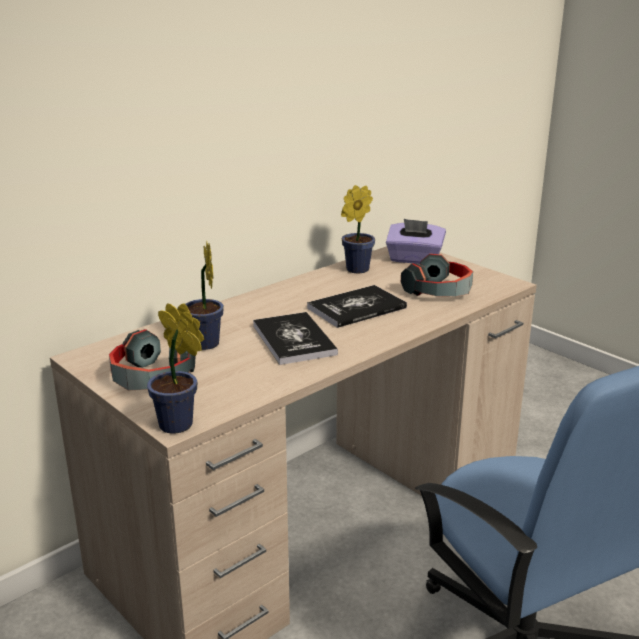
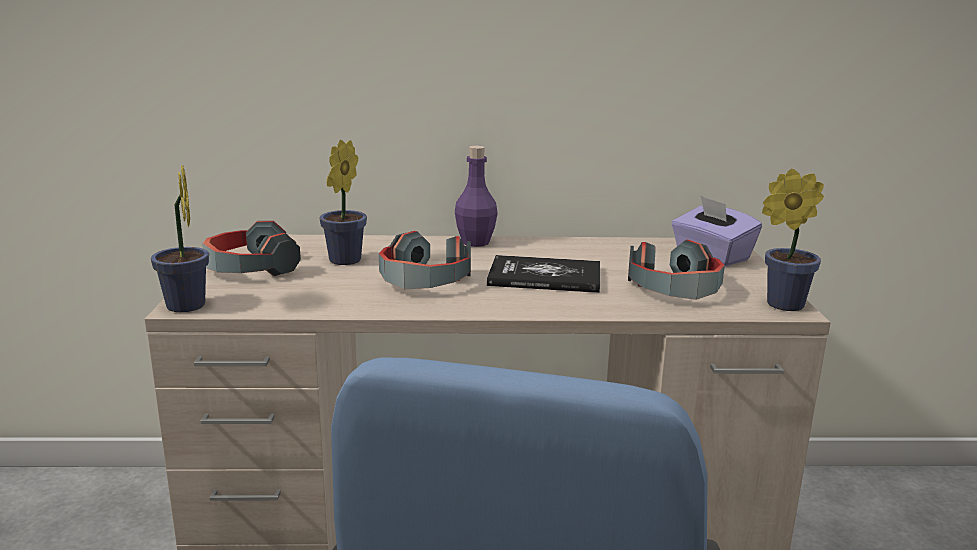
camera: 40 degrees right, 5 degrees down
book [253,312,338,365] -> headphones [379,231,471,290]
potted plant [341,185,375,273] -> potted plant moved to [762,169,824,311]
none -> purple bottle [455,146,498,247]

